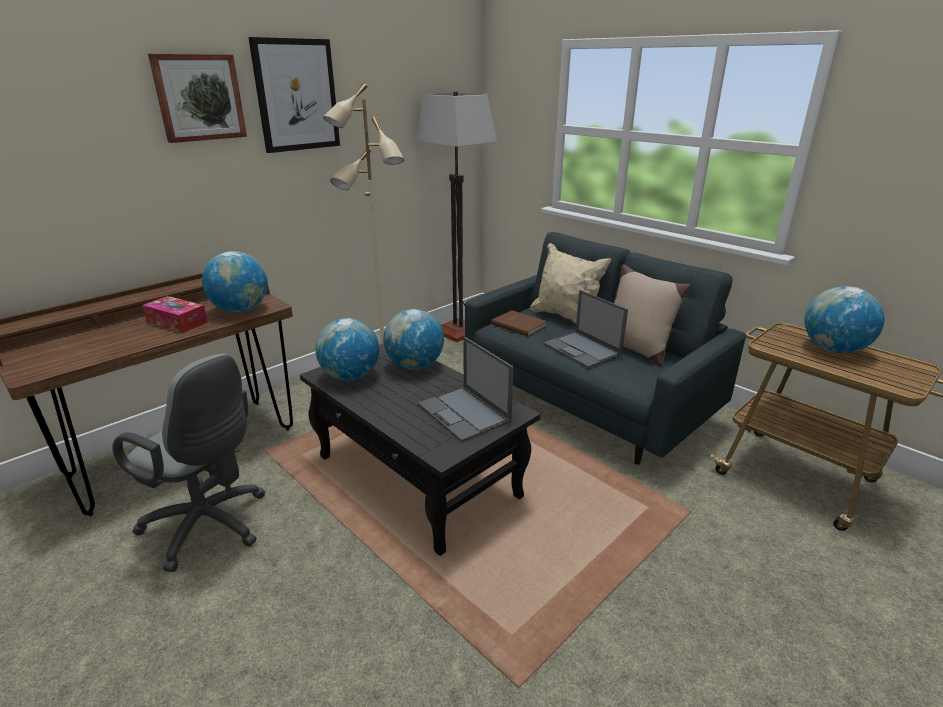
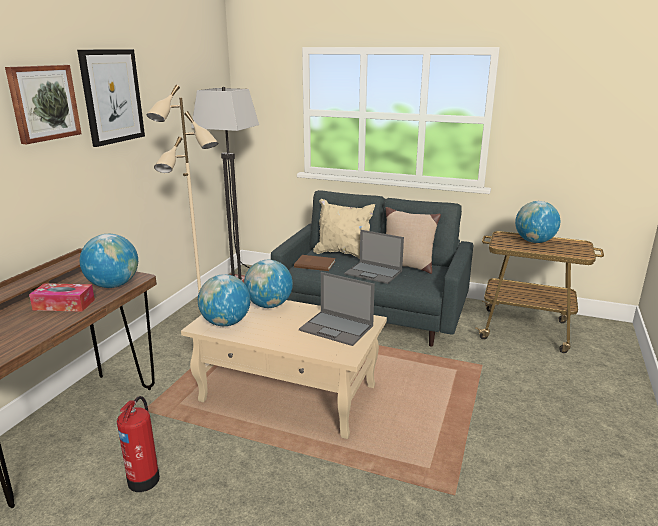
camera: 25 degrees left, 5 degrees down
grey office chair [112,353,266,572] -> fire extinguisher [117,396,160,492]
black coffee table [300,343,540,556] -> beige coffee table [181,300,387,439]

